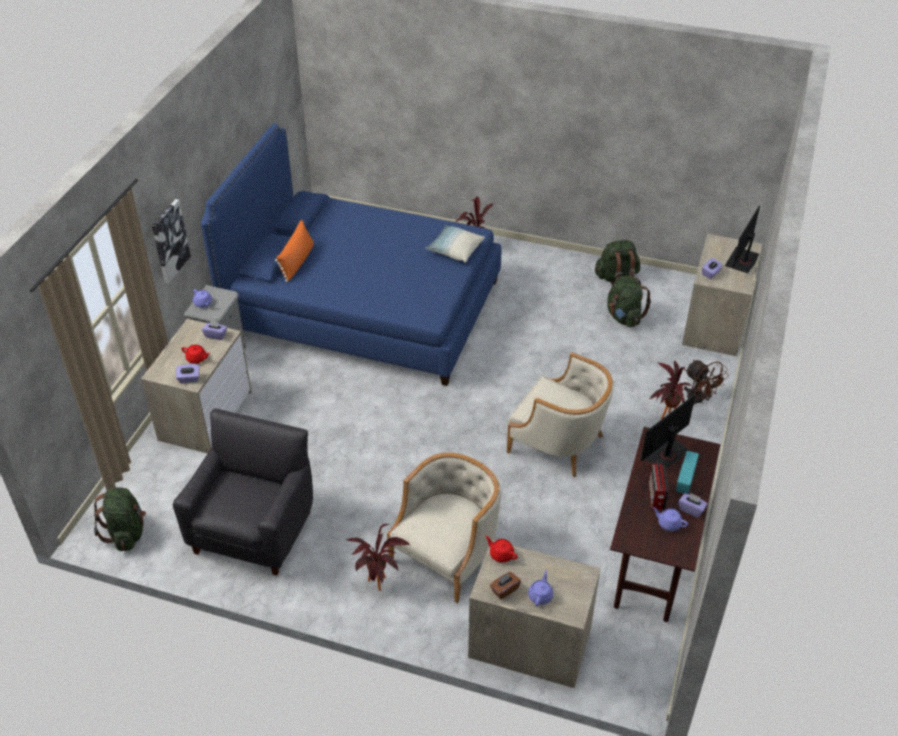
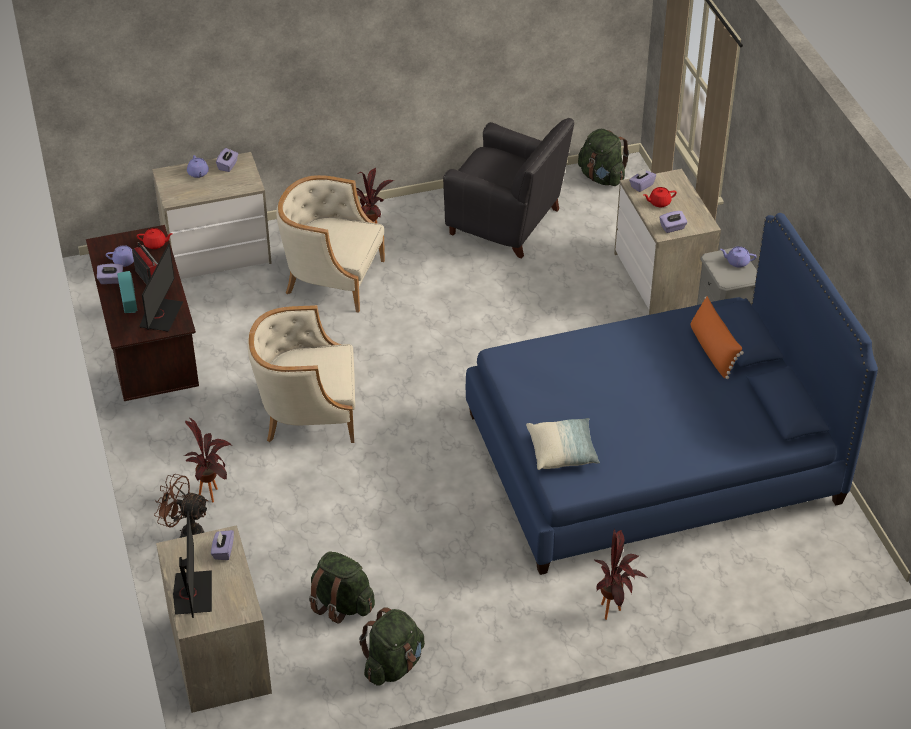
camera: 145 degrees right, 0 degrees up
picture [152,199,191,284] -> none
black armchair [173,408,313,576] -> black armchair turned 45 degrees counterclockwise [443,118,574,259]
beige armchair [387,453,502,603] -> beige armchair turned 105 degrees clockwise [276,175,385,313]
red teapot [485,536,518,563] -> red teapot moved to [137,228,173,249]
brown tissue box [490,572,521,599] -> purple tissue box [216,148,238,172]

